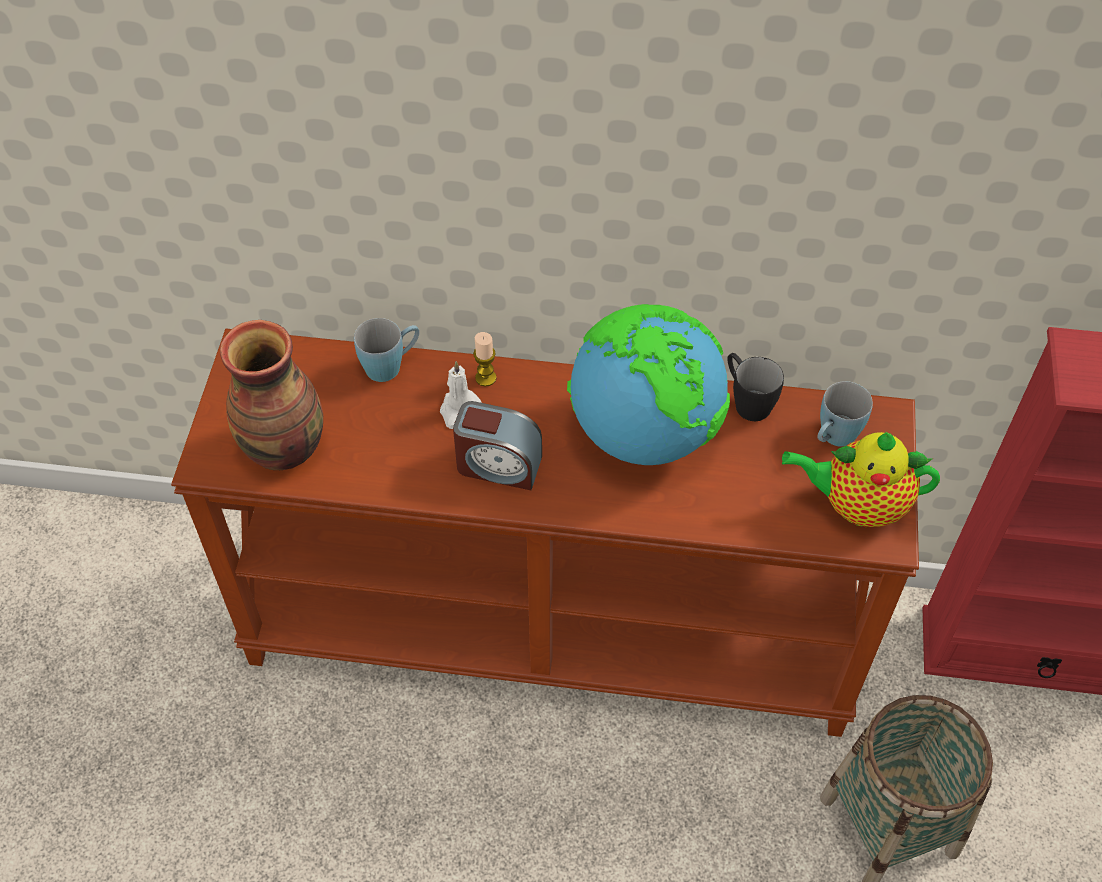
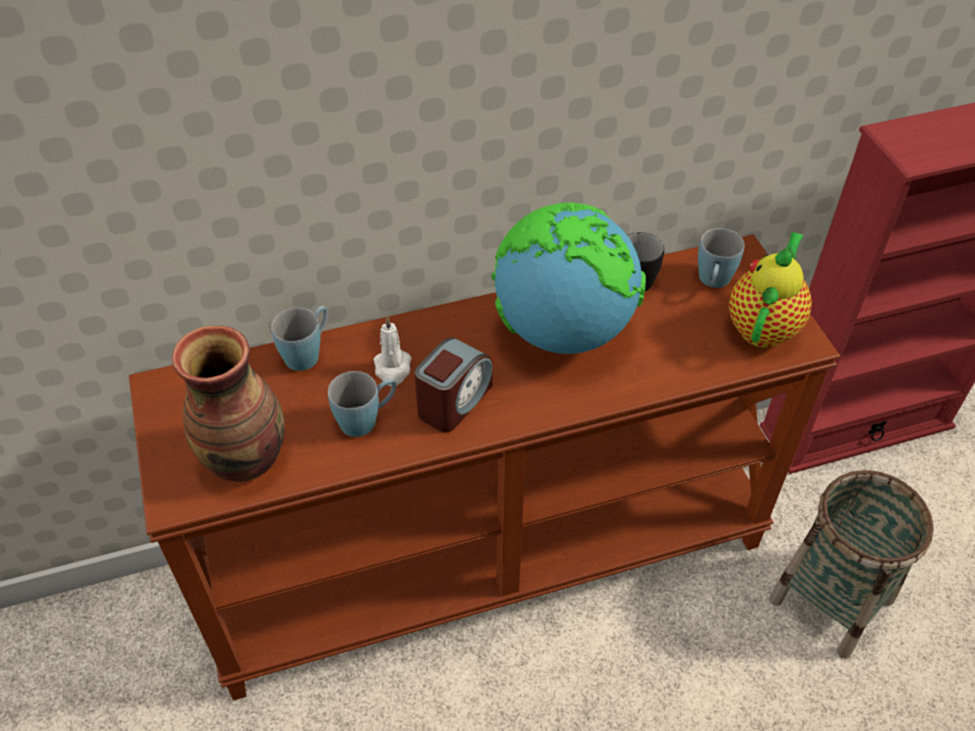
camera: 25 degrees left, 5 degrees down
alarm clock [453,401,542,490] -> alarm clock turned 45 degrees counterclockwise [414,337,493,432]
candle [473,332,497,387] -> none
teapot [782,432,940,527] -> teapot turned 135 degrees clockwise [729,232,812,348]
none -> blue mug [328,371,396,437]

